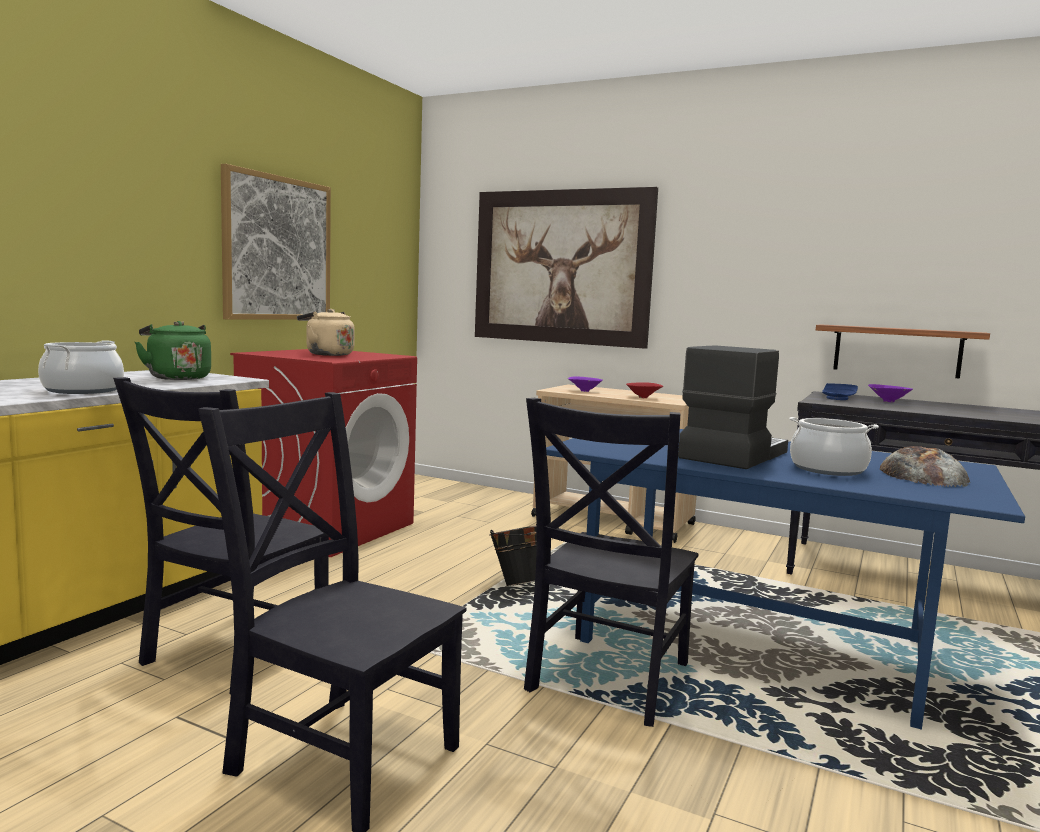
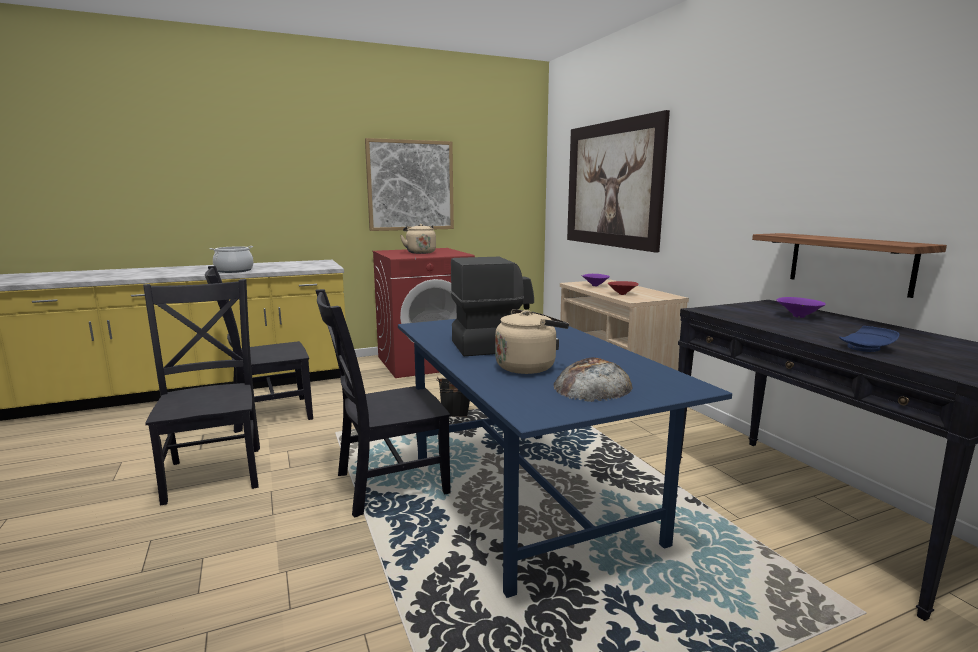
camera: 40 degrees right, 5 degrees up
green kettle [135,321,211,380] -> none
cooking pot [789,417,879,476] -> beige kettle [495,309,569,374]
blue plate [822,383,858,400] -> blue plate moved to [839,326,900,352]

